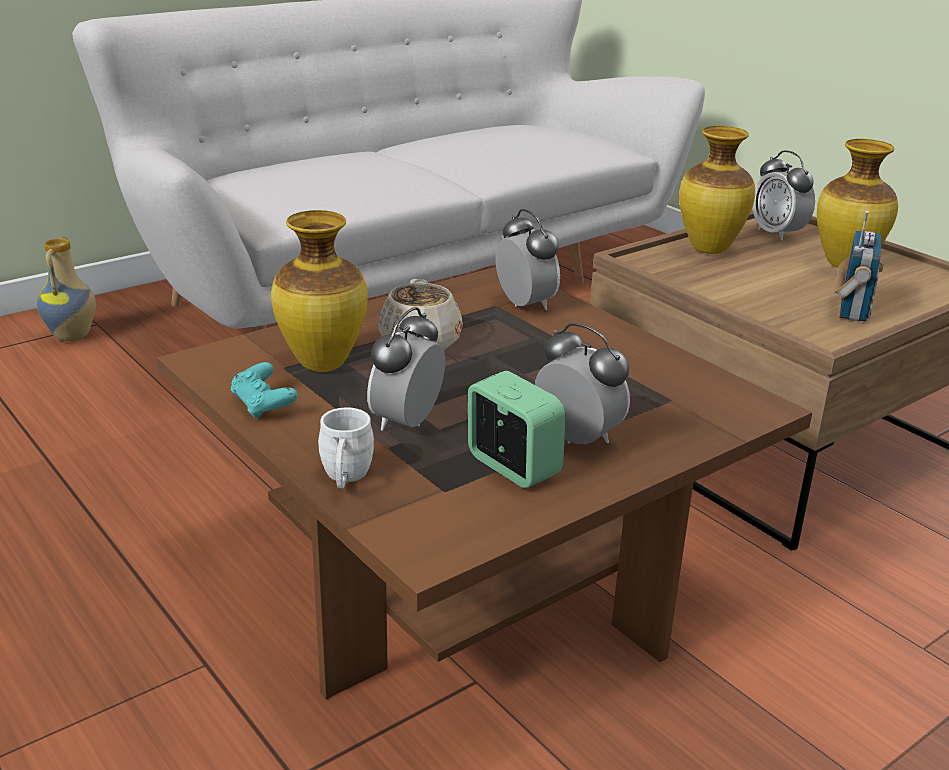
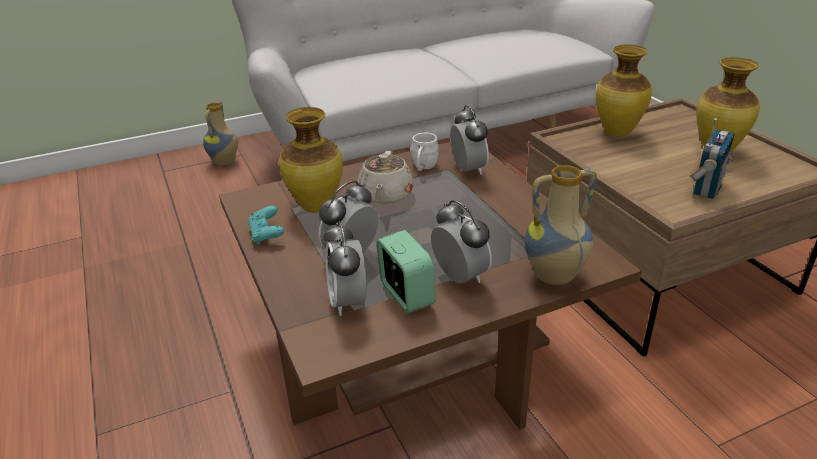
camera: 15 degrees right, 5 degrees up
white mug [318,407,374,488] -> white mug moved to [411,133,439,171]
alarm clock [752,150,815,241] -> alarm clock moved to [323,221,366,316]
none -> vase [525,165,597,285]

